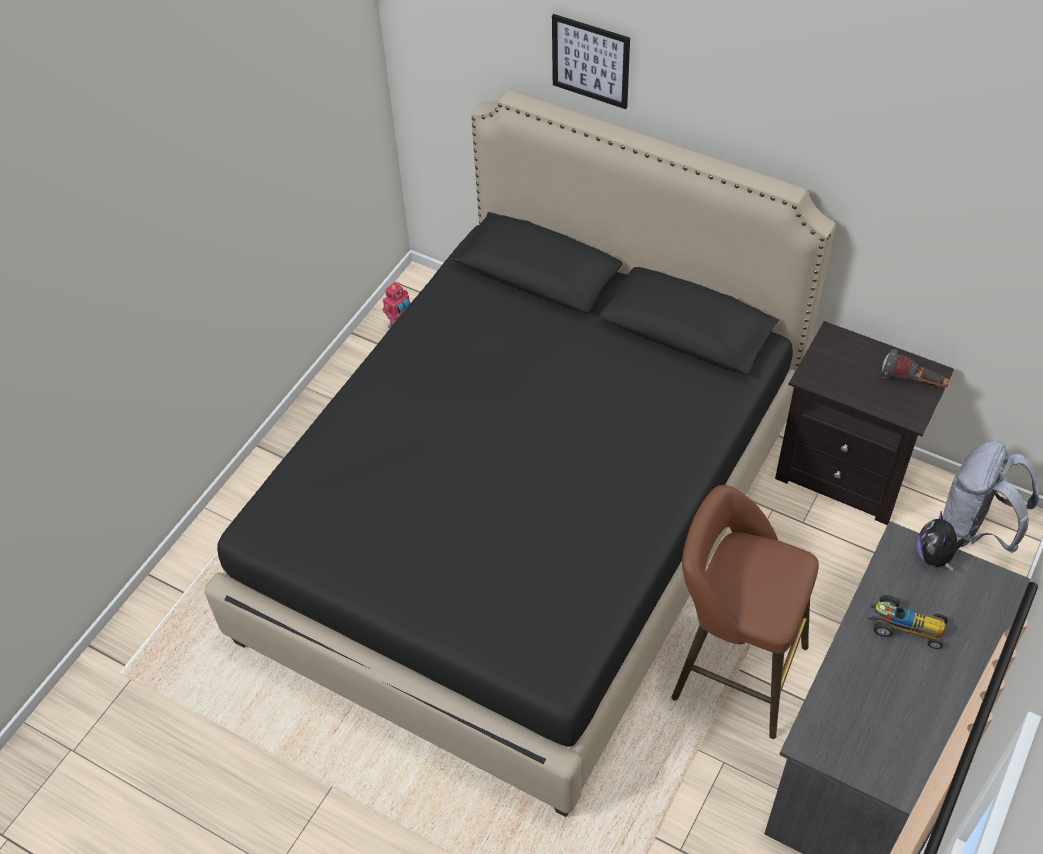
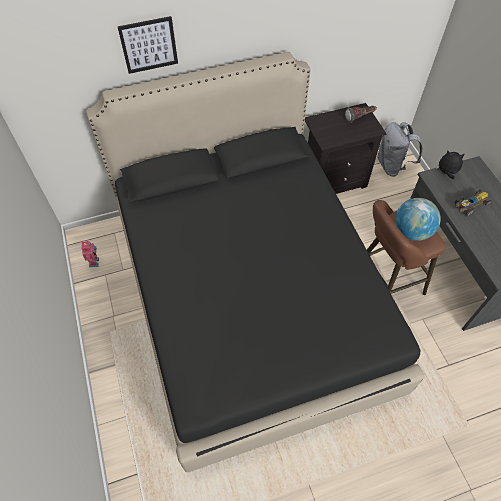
camera: 50 degrees left, 5 degrees up
plush toy [917,512,965,571] -> plush toy turned 150 degrees clockwise [436,151,464,179]
none -> globe [395,198,441,241]

